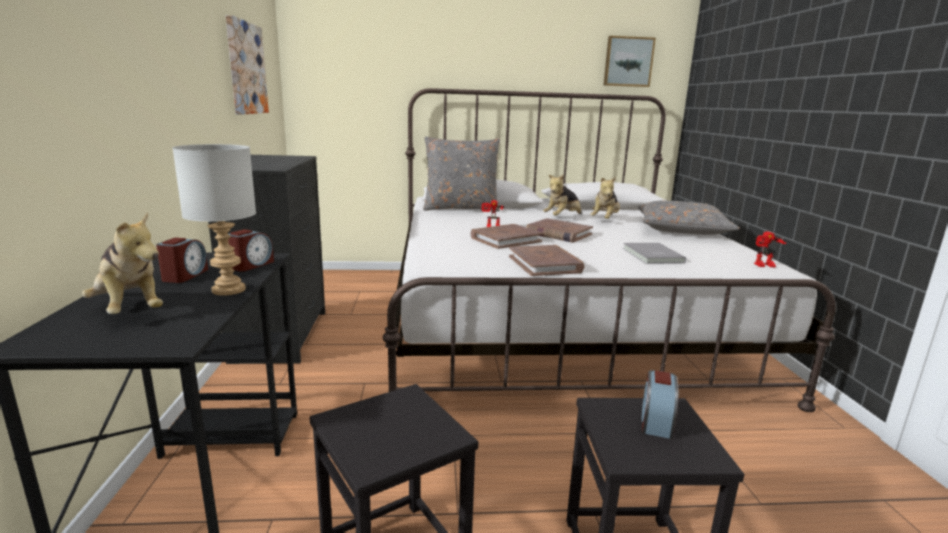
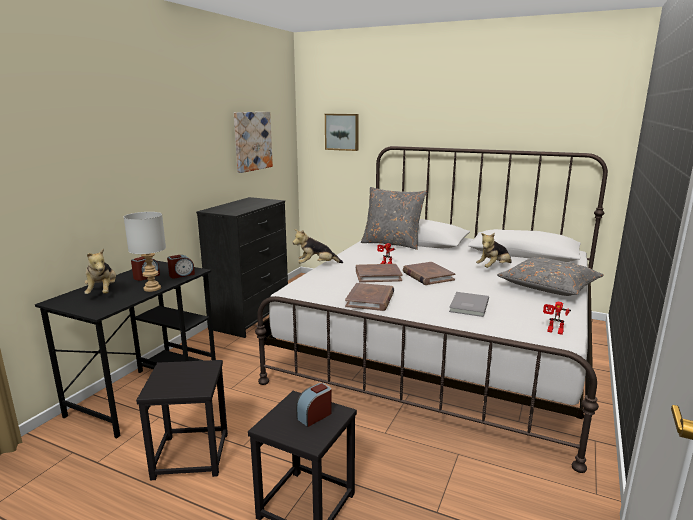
camera: 30 degrees right, 0 degrees up
plush toy [543,174,582,216] -> plush toy moved to [293,229,343,264]
picture [604,36,656,87] -> picture moved to [325,114,359,151]

